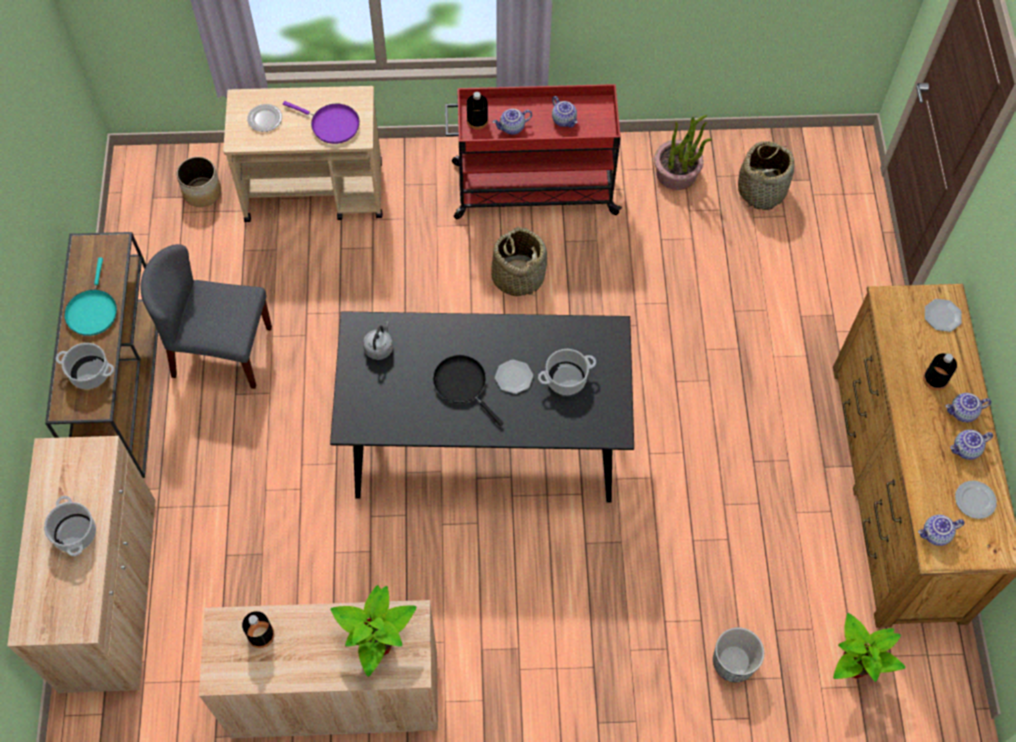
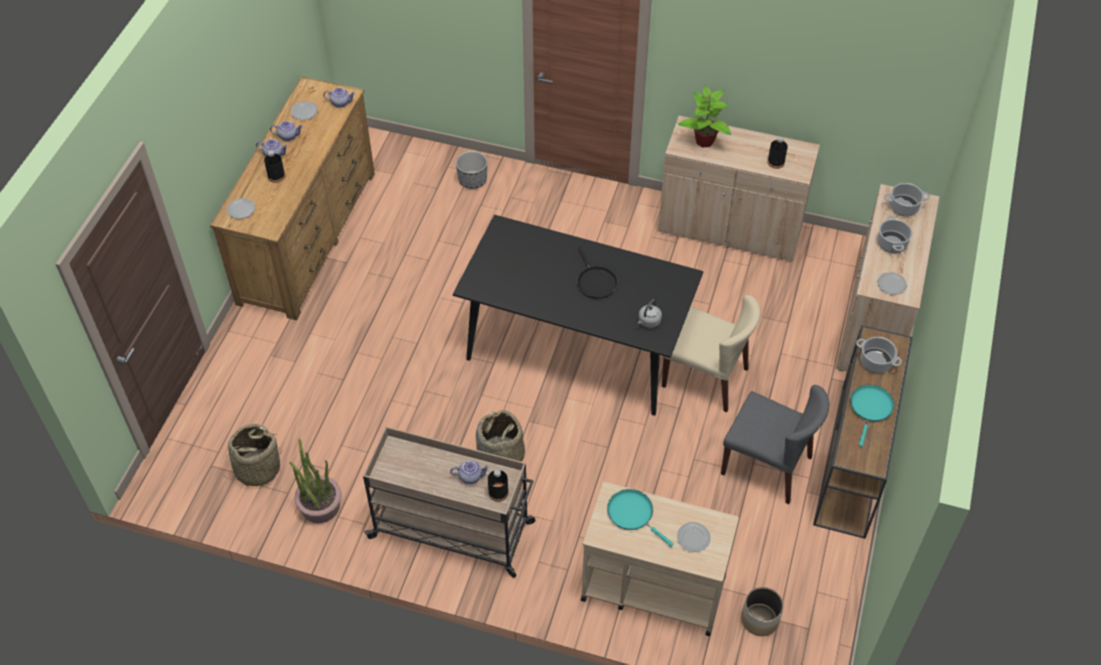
camera: 160 degrees left, 10 degrees down
purple frying pan [283,101,360,144] -> turquoise frying pan [607,489,674,547]
red cart [445,84,622,219] -> beige cart [363,427,536,578]
plate [495,359,533,394] -> plate moved to [877,272,907,295]
cooking pot [538,349,596,395] -> cooking pot moved to [884,183,930,216]
teapot [552,96,577,128] -> none
potted plant [833,613,906,682] -> none
none -> beige chair [662,295,761,412]

